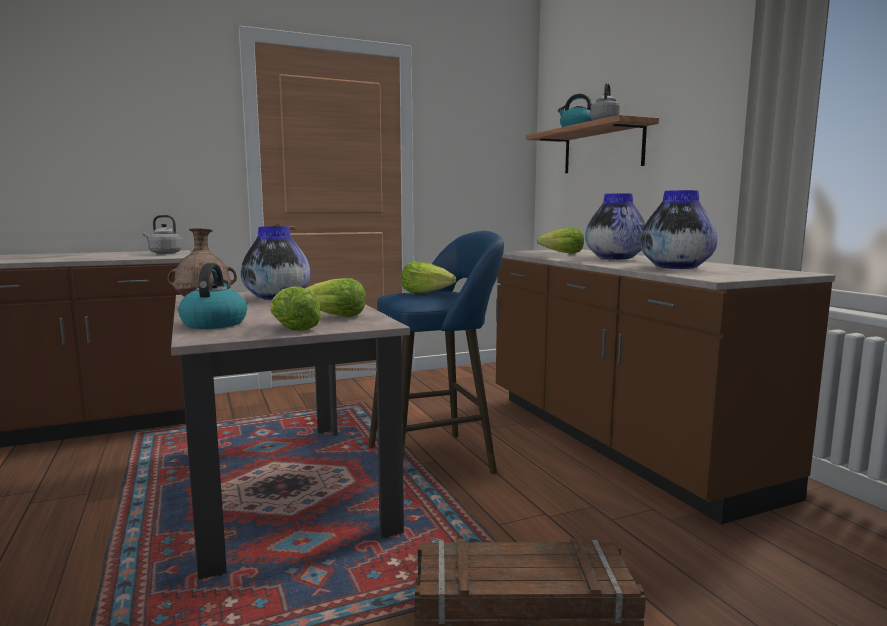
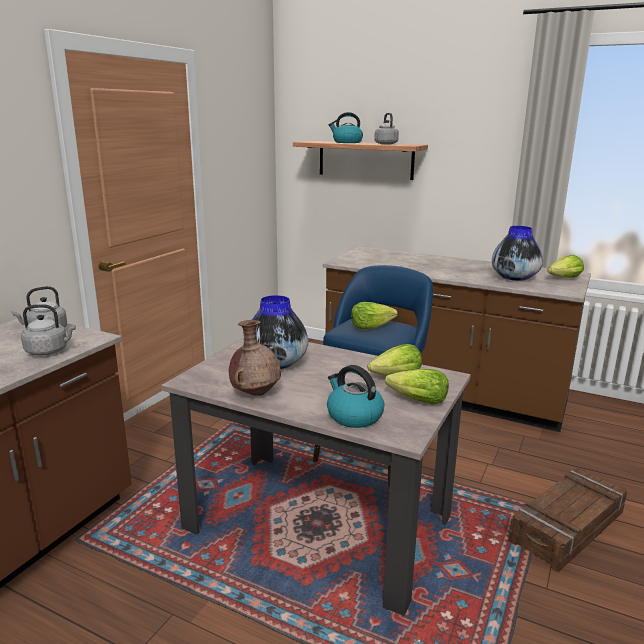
camera: 40 degrees left, 10 degrees up
lettuce [537,227,584,254] -> lettuce moved to [547,255,584,278]
vase [585,194,646,259] -> none
none -> grey kettle [21,304,76,356]

